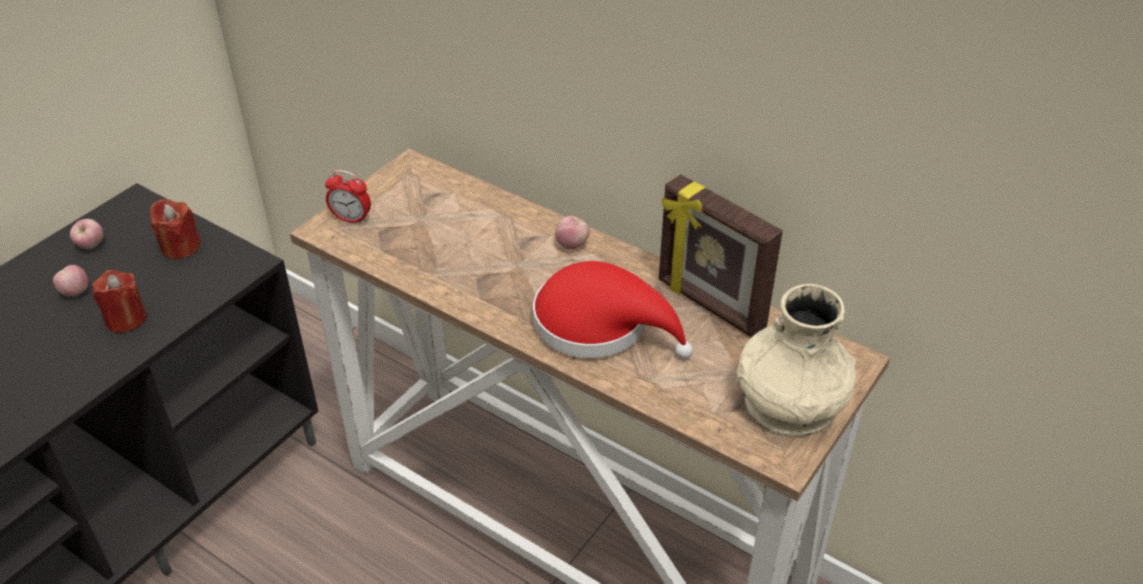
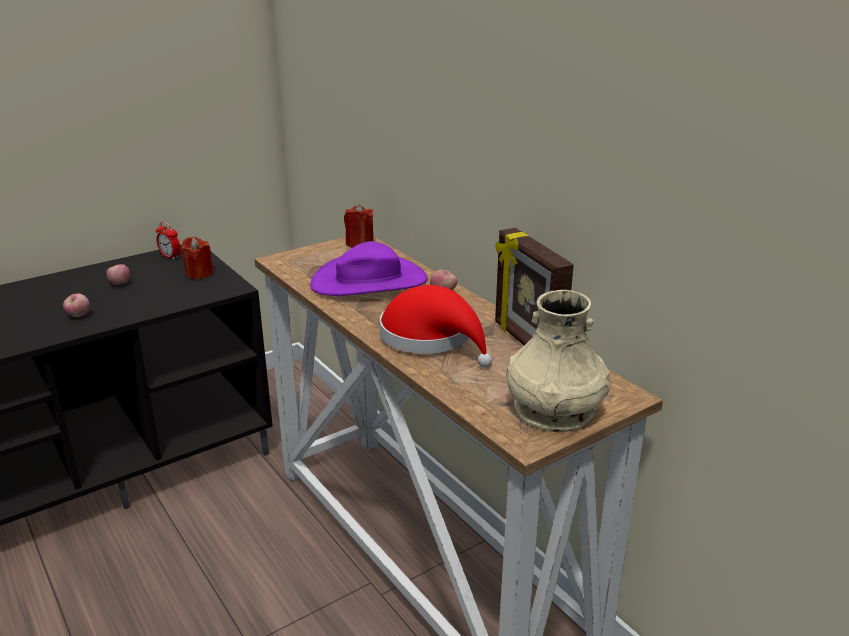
camera: 20 degrees right, 15 degrees down
apple [70,219,104,249] -> apple moved to [63,294,90,317]
red candle [93,270,147,333] -> red candle moved to [344,204,373,248]
alarm clock [325,170,371,224] -> alarm clock moved to [156,221,180,260]
none -> purple hat [310,241,428,296]

